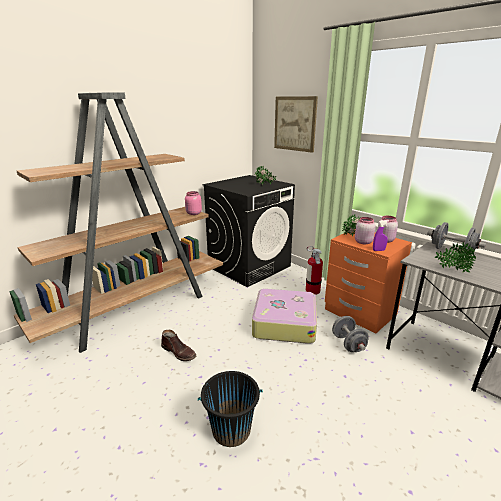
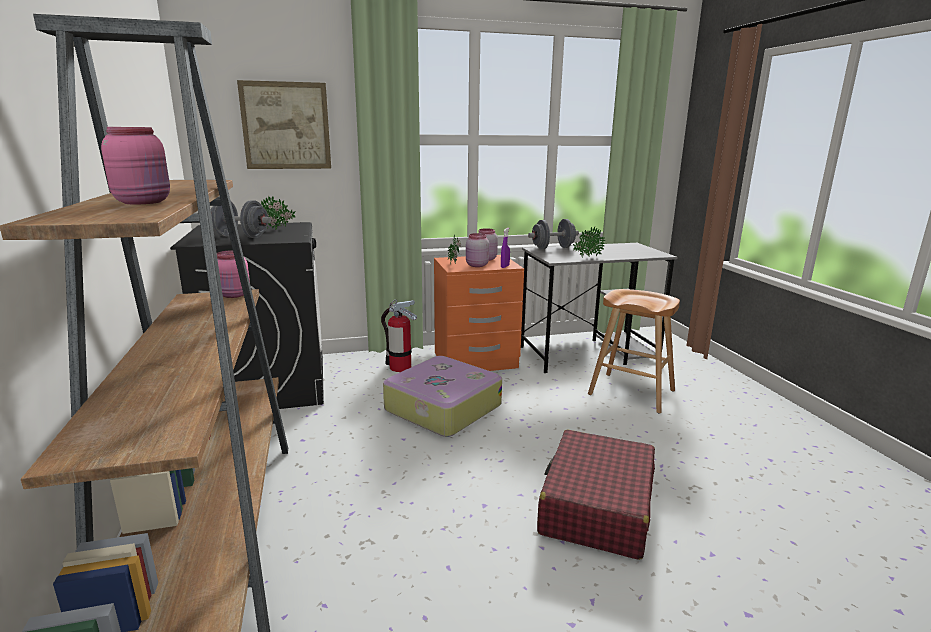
camera: 60 degrees left, 5 degrees down
brown boot [161,330,196,361] -> none
black bucket [198,371,263,447] -> red suitcase [537,429,655,560]
grey dumbbell [332,316,369,352] -> grey dumbbell moved to [210,200,271,238]
none -> pink jar [101,127,170,205]
none -> brown stool [588,289,680,414]

